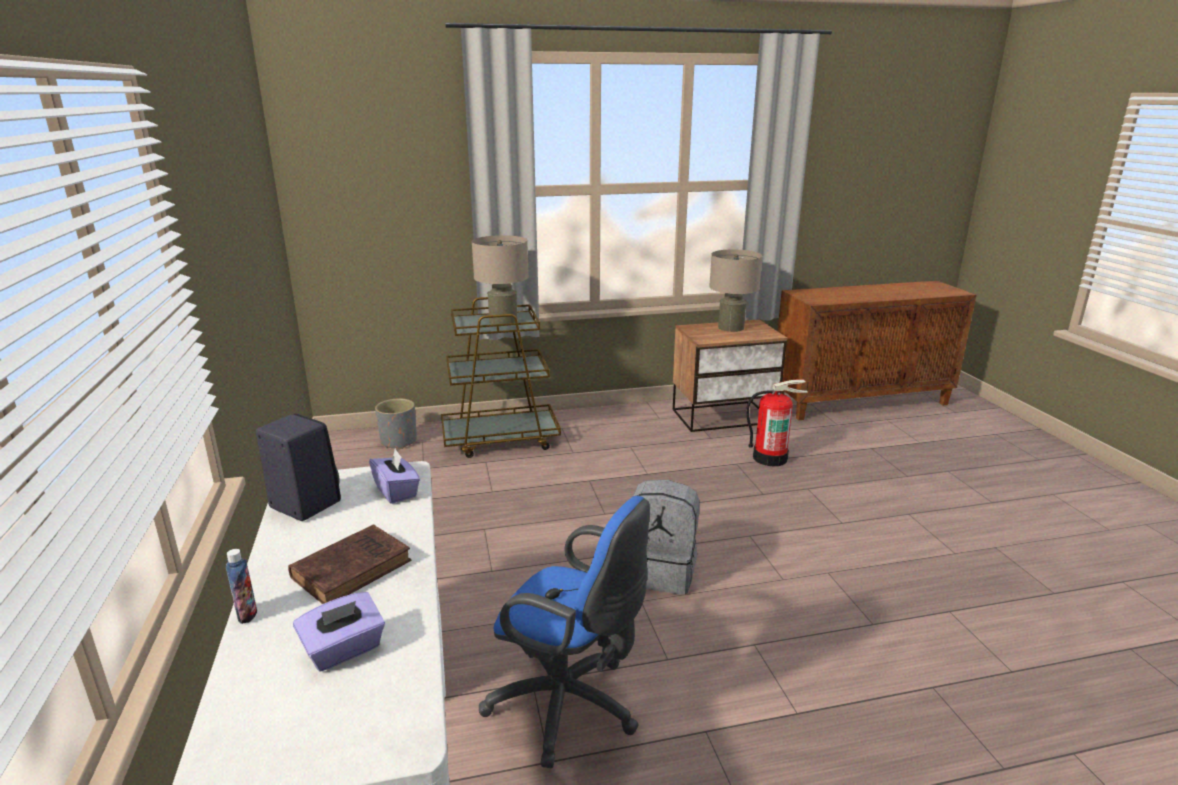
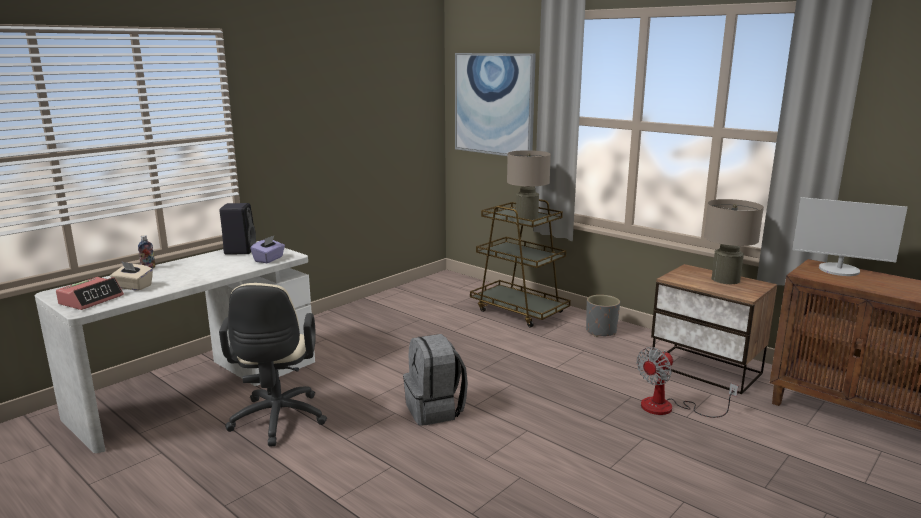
camera: 55 degrees right, 5 degrees down
brown book [288,524,411,604] -> none
purple tissue box [293,592,385,672] -> beige tissue box [110,261,153,291]
grey planter [375,398,417,449] -> grey planter moved to [586,295,620,337]
blue office chair [479,496,650,768] -> beige office chair [219,283,327,447]
fire extinguisher [746,379,808,466] -> fan [636,347,738,418]
none -> alarm clock [56,277,124,310]
none -> picture [455,53,536,156]
none -> monitor [792,197,908,276]

